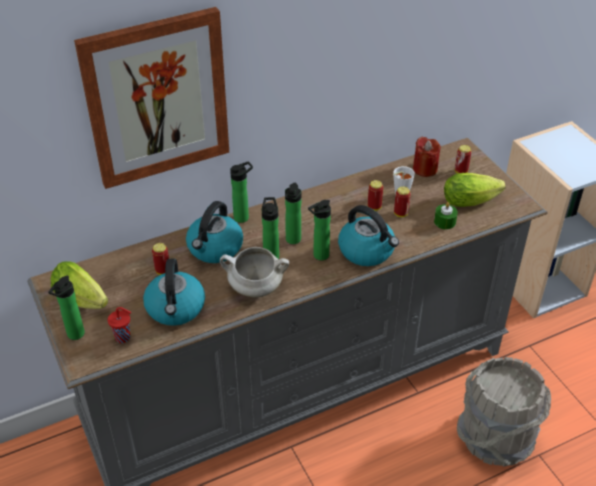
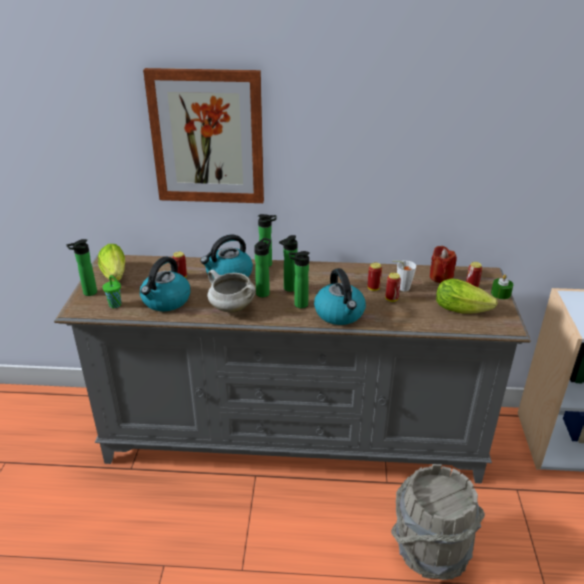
camera: 30 degrees right, 10 degrees down
red cup [108,307,131,343] -> green cup [103,275,121,308]
green candle [434,202,458,229] -> green candle moved to [491,274,513,300]

